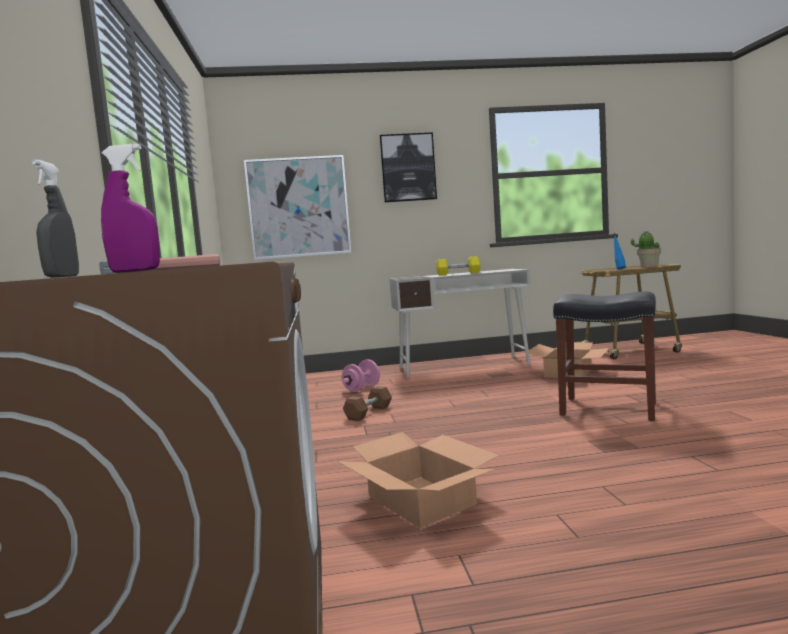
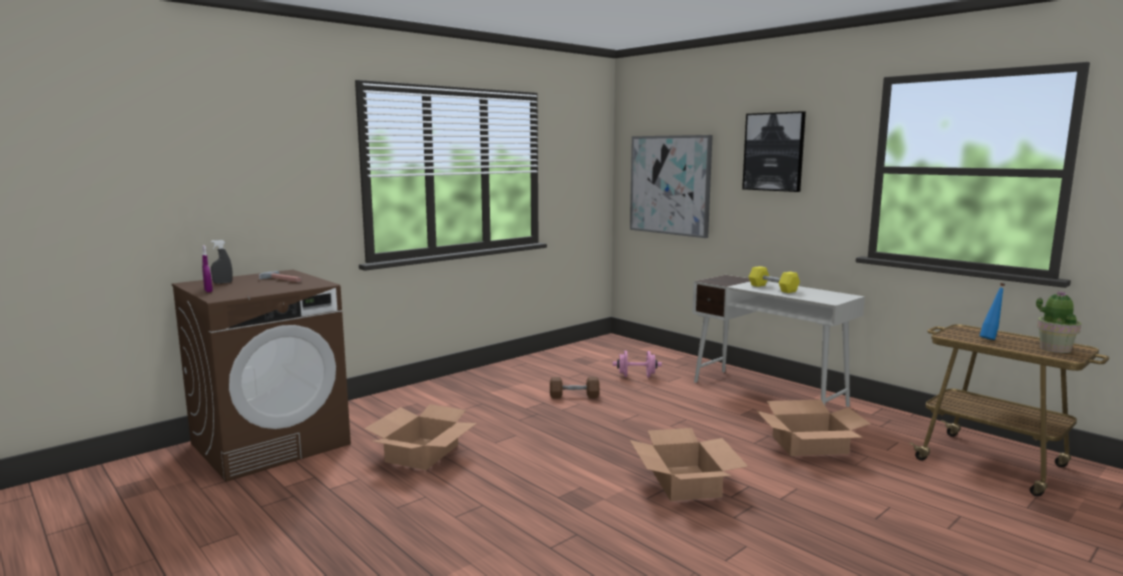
camera: 55 degrees right, 5 degrees up
black stool [553,292,656,421] -> cardboard box [630,428,748,501]

